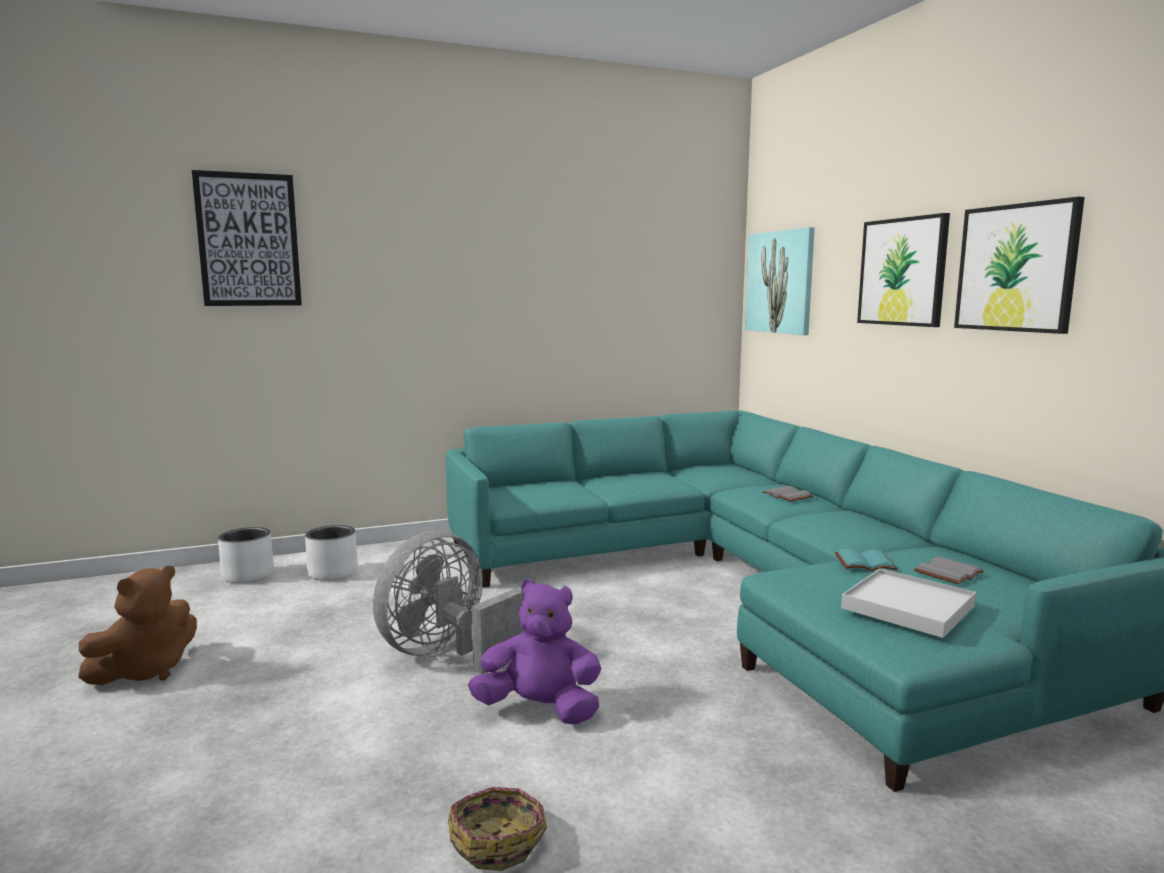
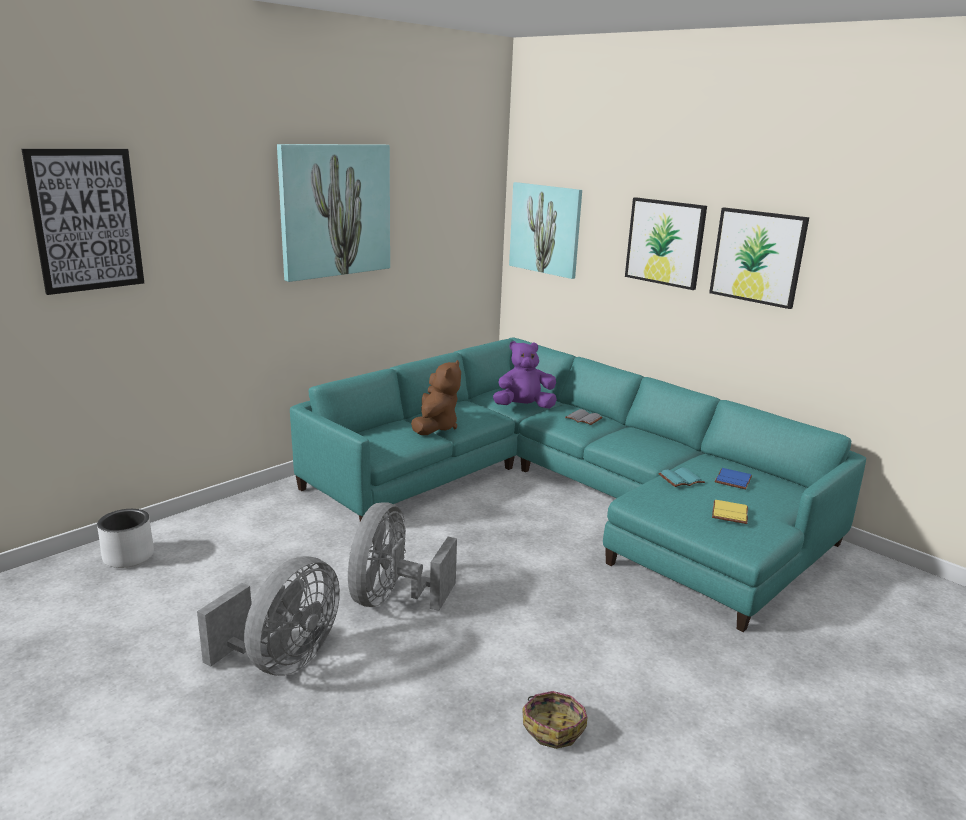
camera: 25 degrees left, 10 degrees up
brown plush toy [78,565,197,685] -> brown plush toy moved to [411,360,461,435]
white planter [305,525,358,581] -> none
purple plush toy [468,579,601,725] -> purple plush toy moved to [493,341,557,409]
white tray [841,568,976,638] -> yellow book [712,500,748,524]
grey book [914,556,984,584] -> blue book [715,468,752,489]
none -> grey fan [197,556,340,676]
none -> picture [277,144,390,282]

